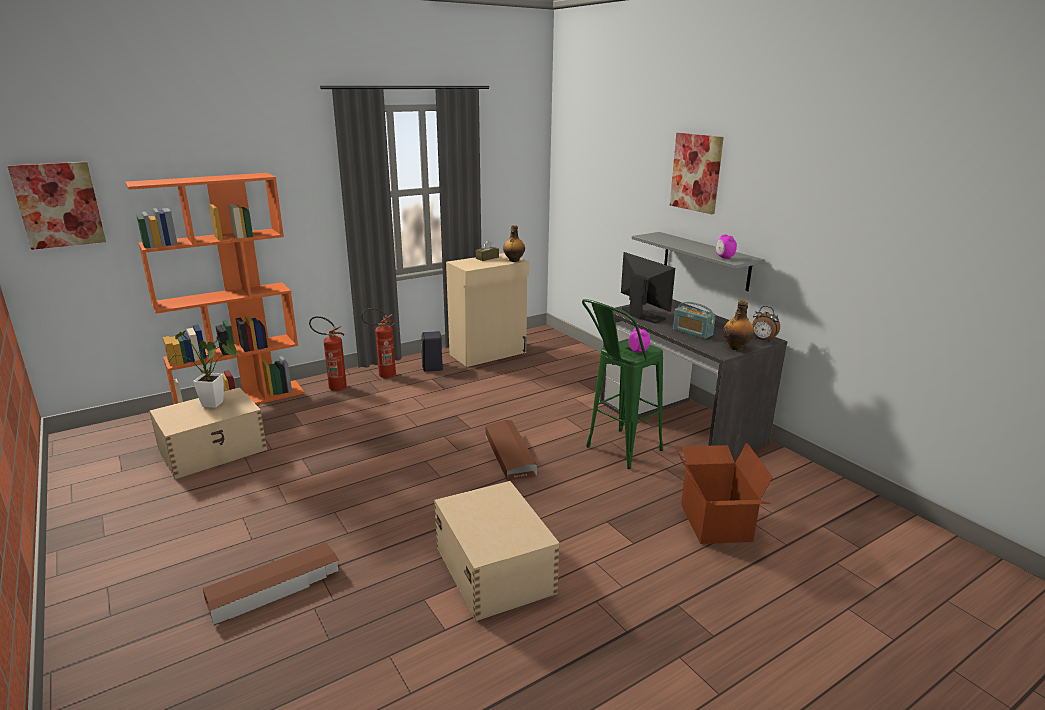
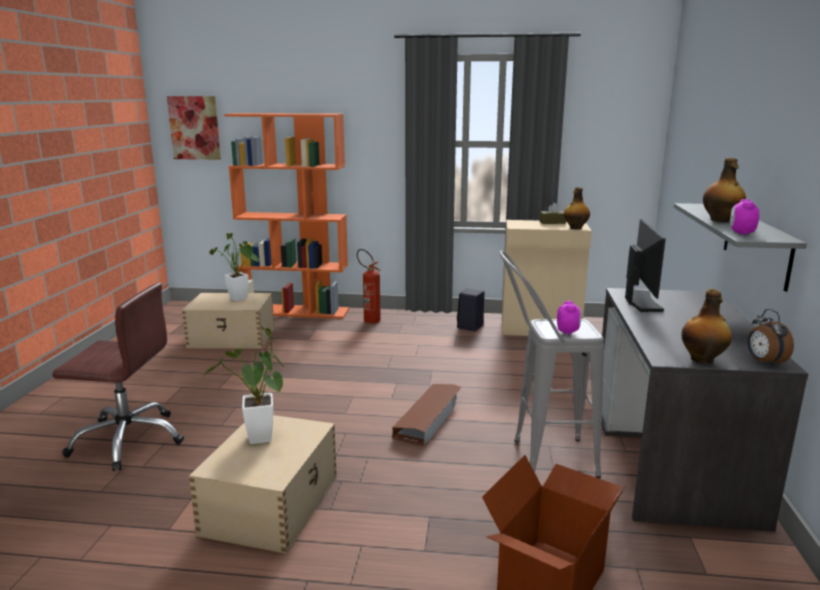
camera: 40 degrees right, 5 degrees down
brown storage box [203,542,339,626] -> brown office chair [52,283,184,471]
fire extinguisher [361,308,396,378] -> none
green stool [582,299,663,469] -> grey stool [499,250,604,478]
picture [670,133,724,214] -> none
radio [673,302,716,339] -> none
none -> potted plant [203,327,284,444]
none -> bottle [703,158,746,222]

